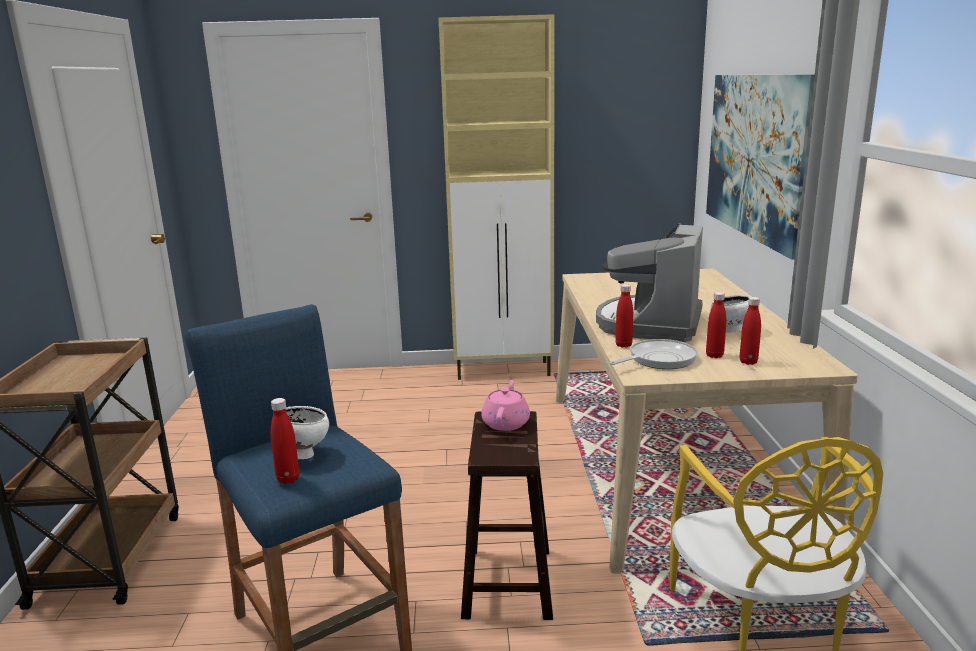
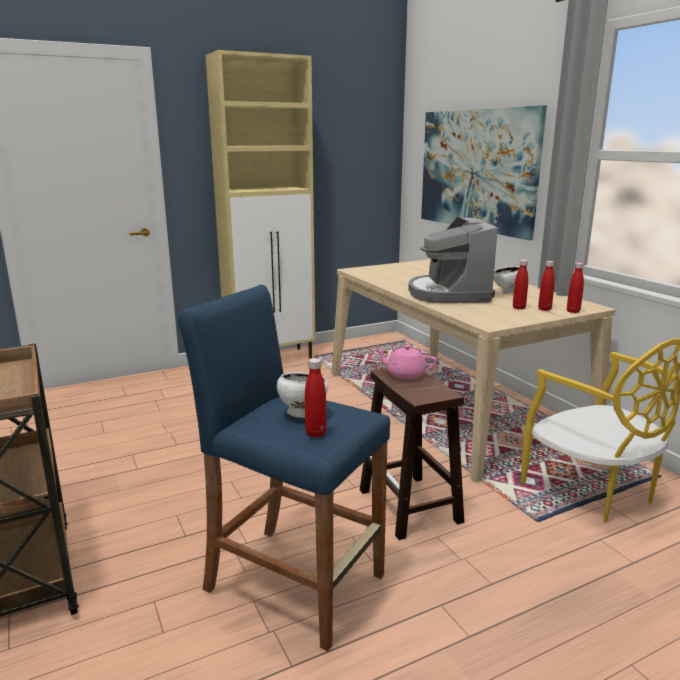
camera: 25 degrees left, 0 degrees up
pink teapot [481,380,530,431] -> pink teapot turned 60 degrees counterclockwise [374,344,437,379]
frying pan [609,339,698,369] -> none
red bottle [615,284,633,348] -> red bottle moved to [567,262,584,313]

